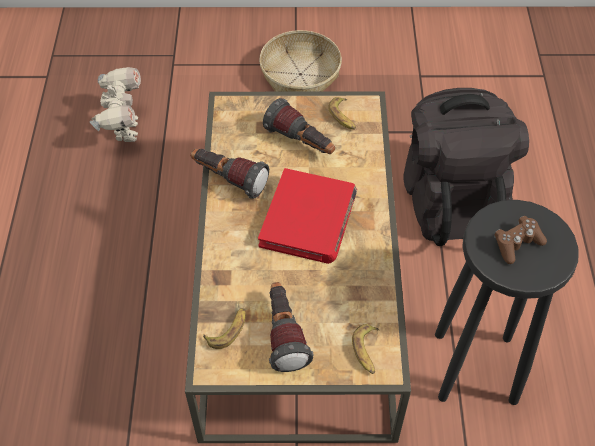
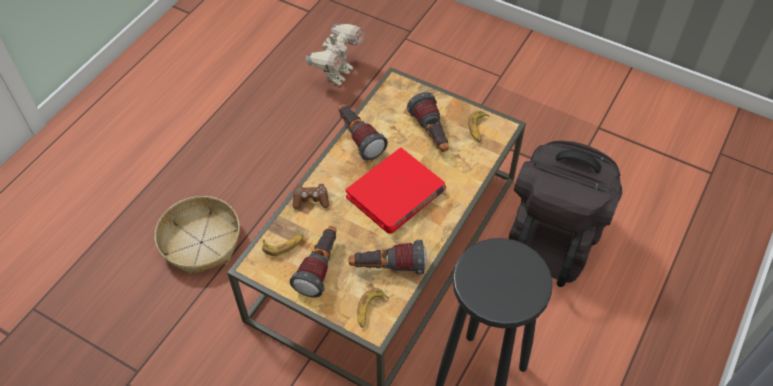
camera: 30 degrees right, 0 degrees up
basket [259,30,342,92] -> basket moved to [155,196,240,276]
brown game controller [494,216,547,264] -> brown game controller moved to [292,184,329,209]
none -> flashlight [349,240,427,275]

